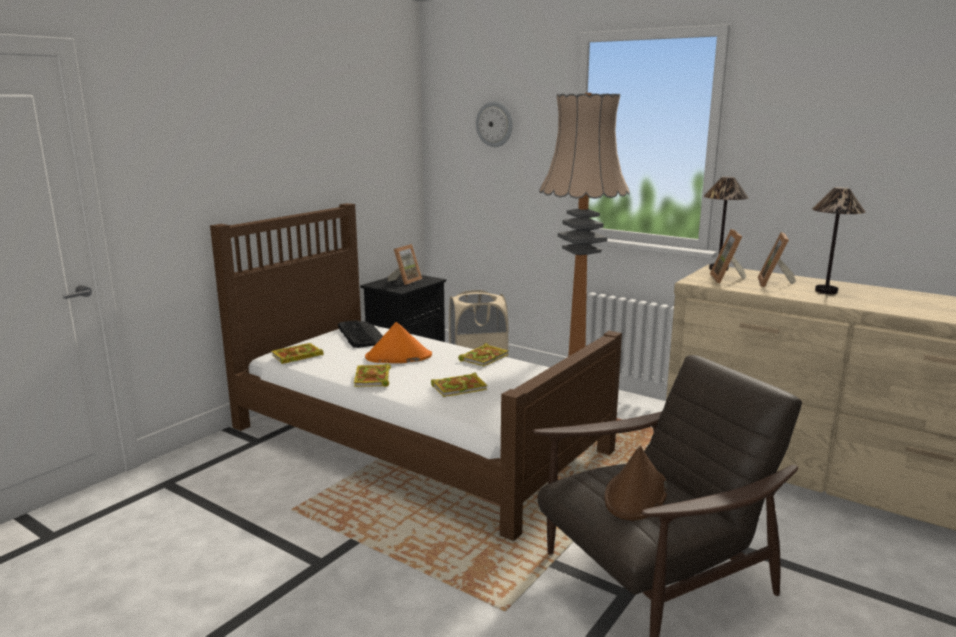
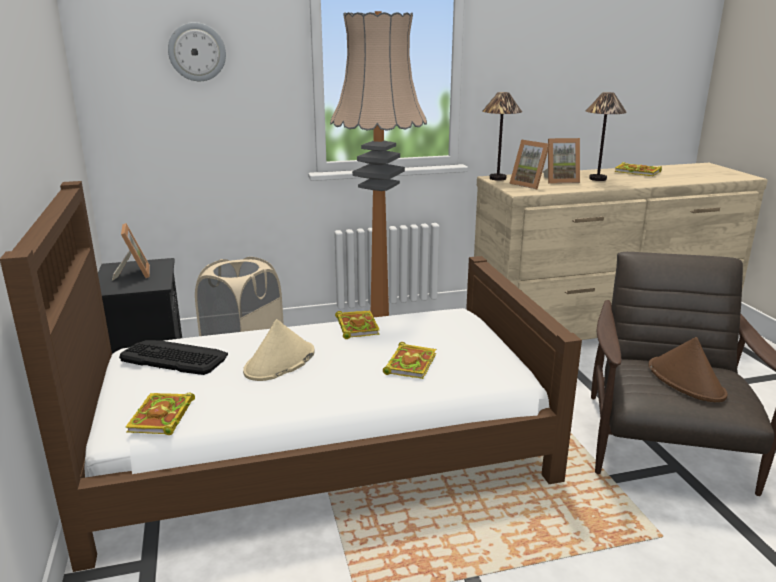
camera: 50 degrees left, 5 degrees up
book [354,364,391,387] -> book moved to [614,162,662,176]
orange hat [365,322,432,363] -> beige hat [243,319,315,381]
picture frame [758,232,796,287] -> picture frame turned 60 degrees counterclockwise [543,138,580,184]

